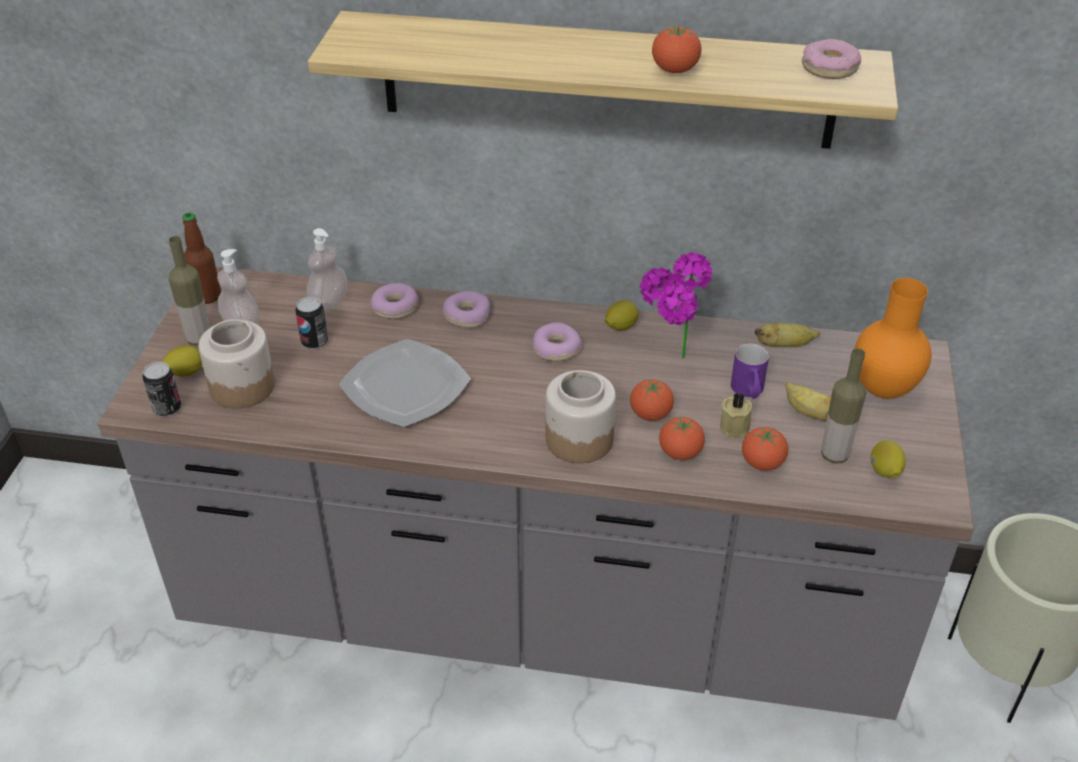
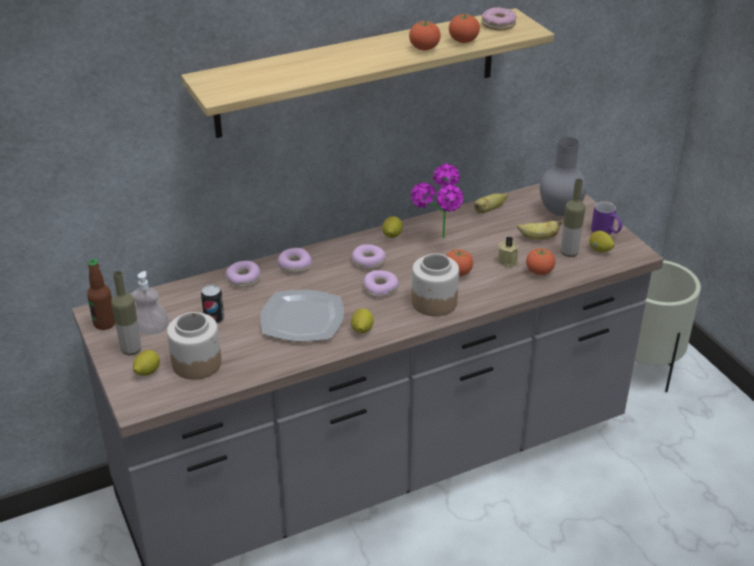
camera: 35 degrees left, 5 degrees down
can [142,362,181,417] -> none
soap dispenser [306,228,347,310] -> none
tomato [659,417,705,460] -> tomato moved to [449,14,480,43]
purple mug [731,343,769,399] -> purple mug moved to [591,201,623,235]
orange vase [855,278,931,399] -> grey vase [540,137,587,216]
none -> lemon [351,308,373,333]
none -> donut [363,270,399,298]

